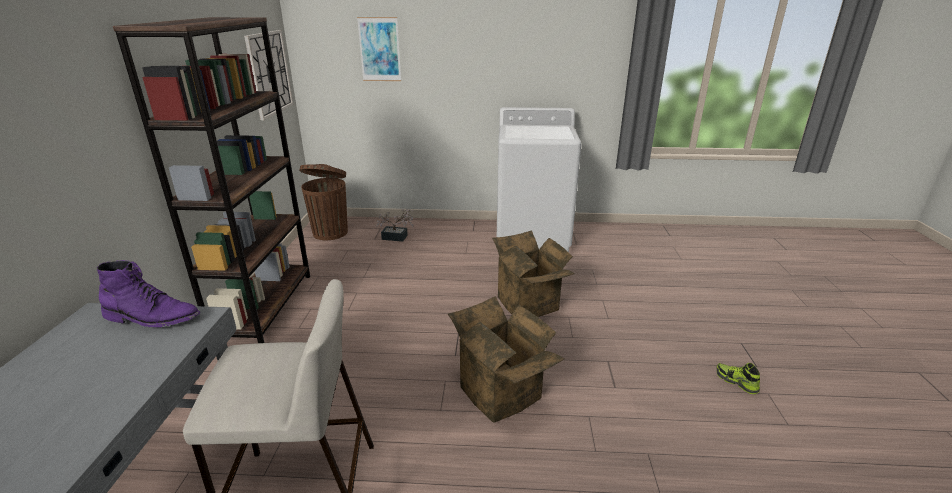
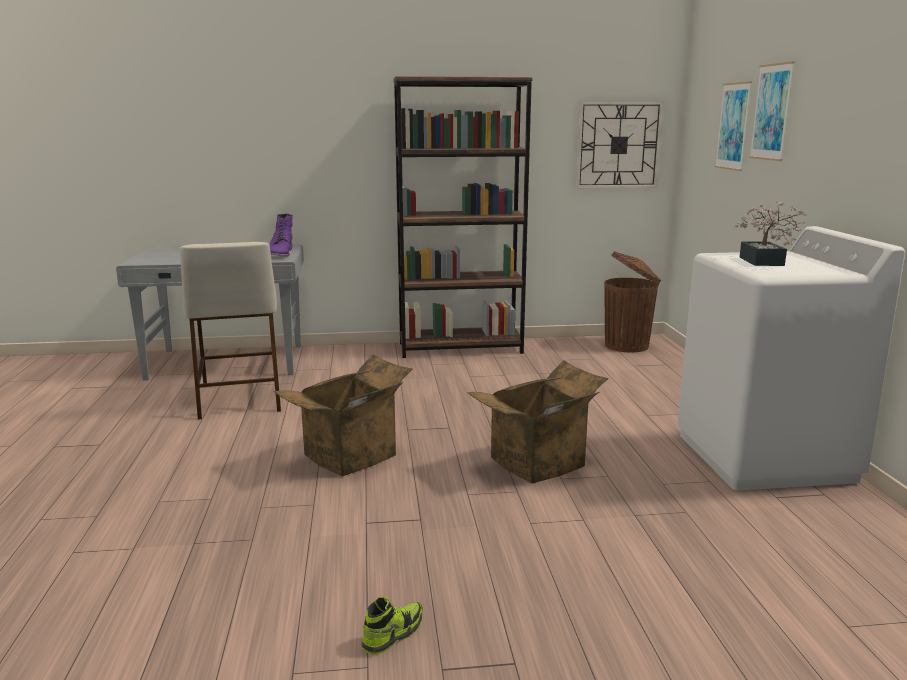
camera: 80 degrees right, 10 degrees down
potted plant [376,209,414,242] -> potted plant moved to [735,201,807,266]
none -> picture [749,61,795,161]

